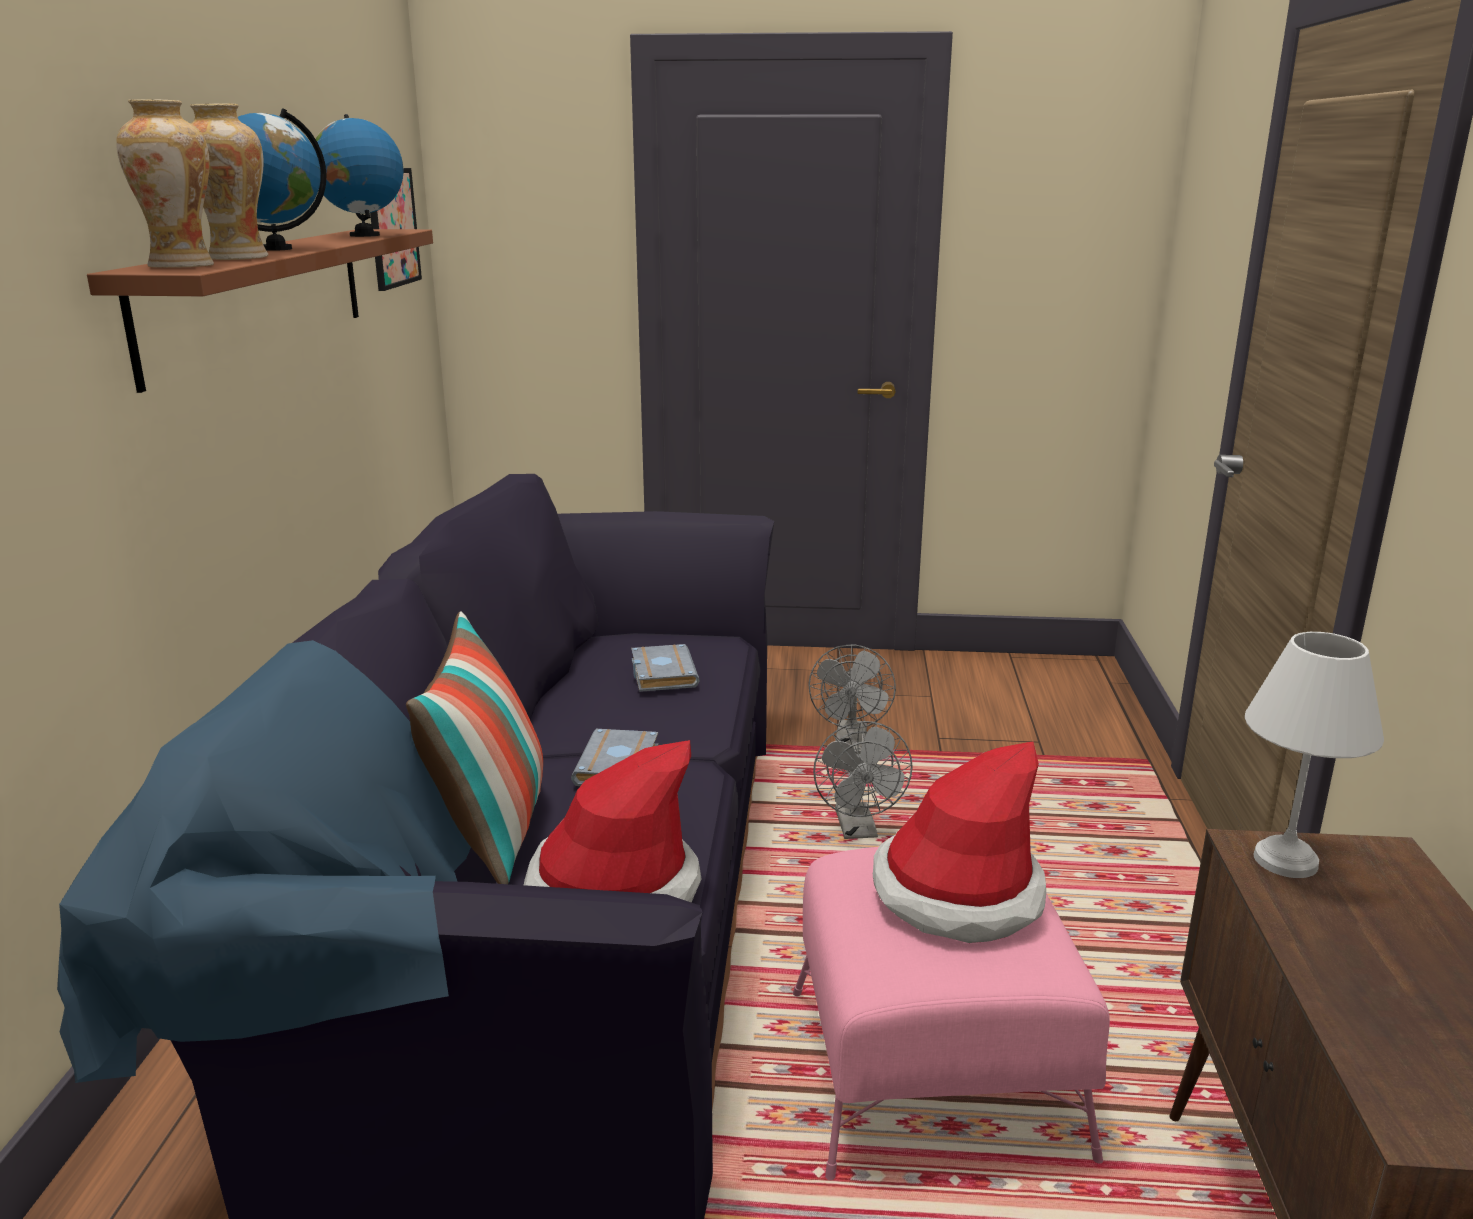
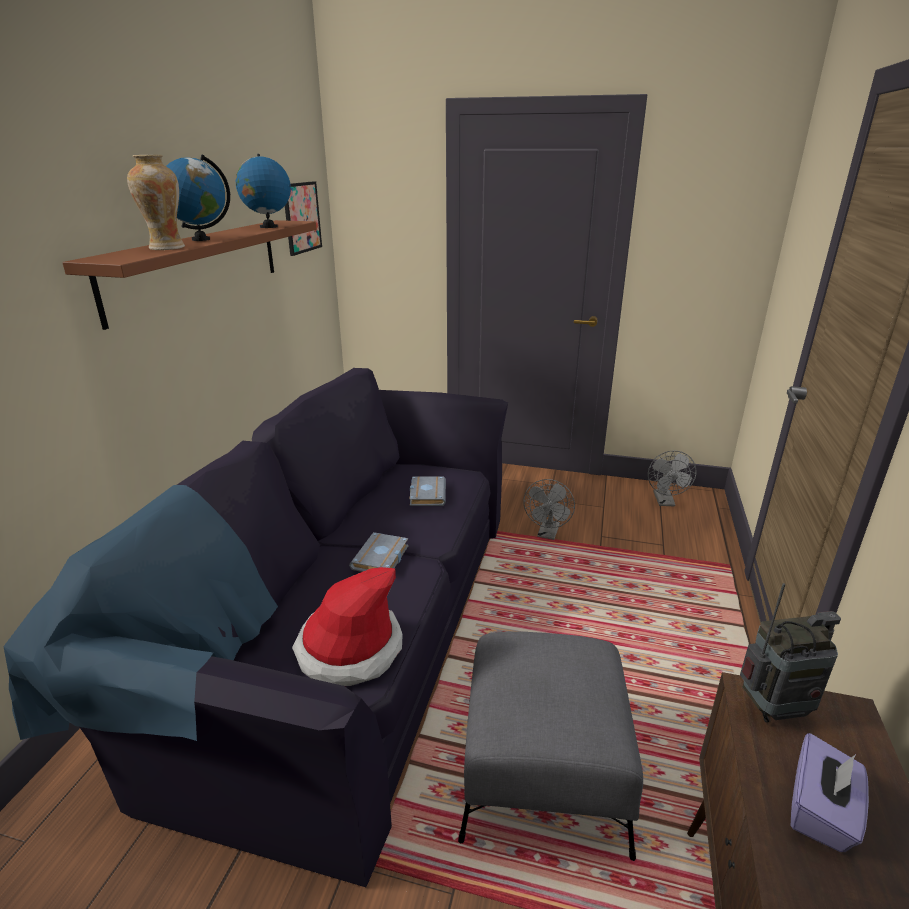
camera: 10 degrees right, 5 degrees up
vase [116,99,214,268] -> none
pillow [406,611,543,884] -> none
pink ottoman [793,847,1110,1180] -> grey ottoman [458,631,643,861]
grey fan [813,721,913,839] -> grey fan moved to [648,450,696,506]
hat [873,741,1046,943] -> none
white table lamp [1245,632,1384,878] -> radio [740,583,841,723]
none -> purple tissue box [791,733,869,852]

